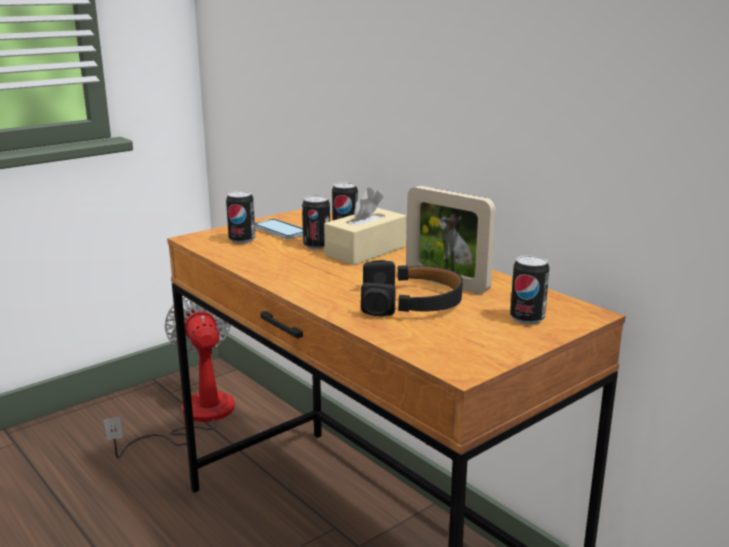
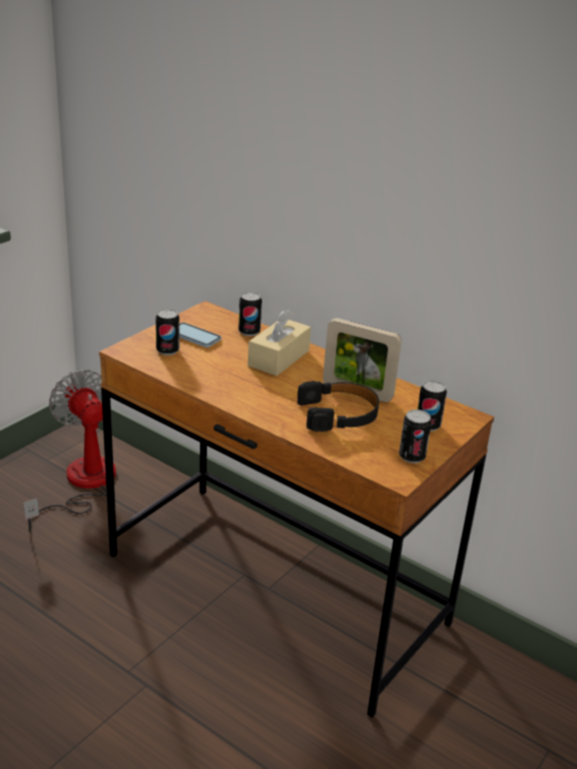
camera: 15 degrees left, 10 degrees up
can [302,195,330,250] -> can moved to [399,409,432,463]

